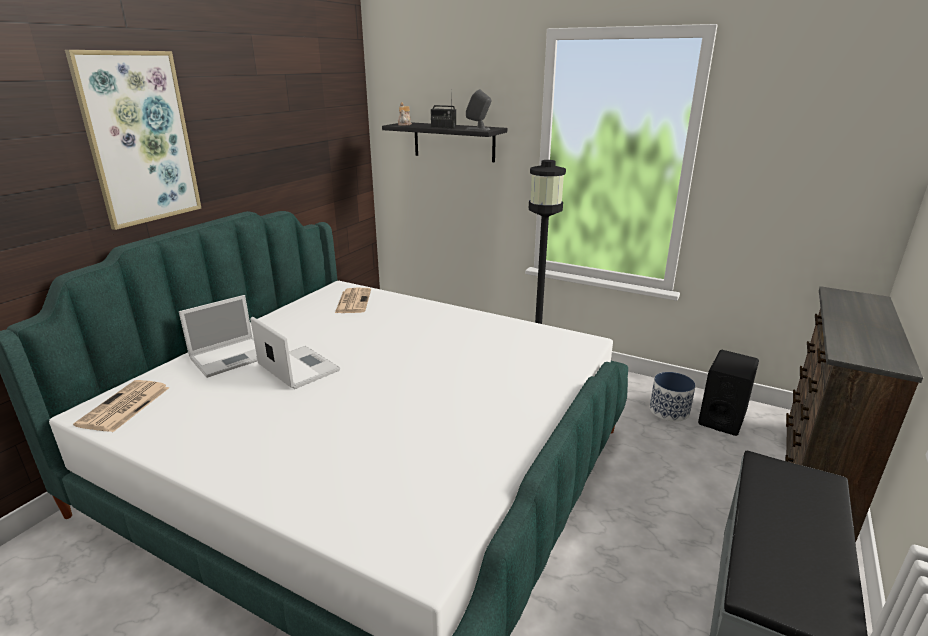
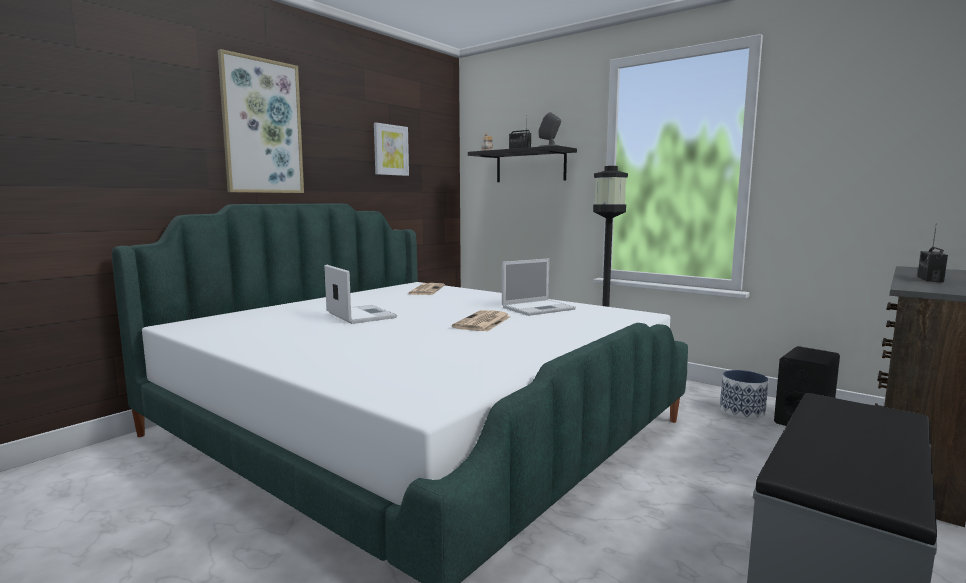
camera: 10 degrees right, 15 degrees down
newspaper [73,380,169,432] -> newspaper moved to [452,310,511,332]
laptop [179,295,258,378] -> laptop moved to [502,259,576,316]
none -> picture [374,123,409,176]
none -> radio [917,223,948,282]

